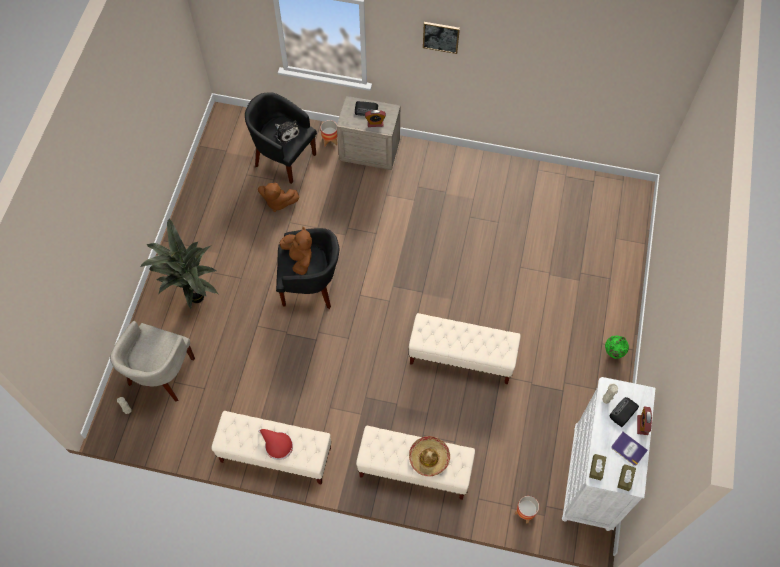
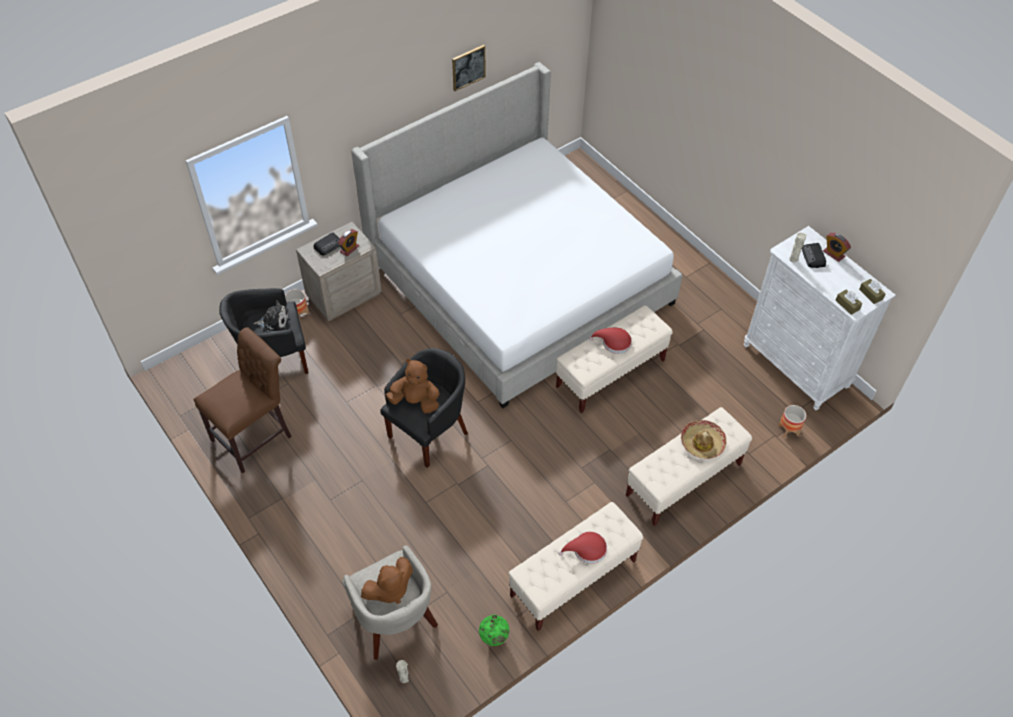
camera: 50 degrees left, 10 degrees down
potted plant [140,219,218,309] -> none
brown plush toy [258,183,300,212] -> brown plush toy moved to [361,557,413,604]
picture [423,22,460,54] -> picture moved to [452,45,486,91]
green vase [605,336,629,359] -> green vase moved to [479,614,509,646]
book [611,432,648,466] -> none
none -> brown chair [194,327,292,474]
none -> bed [351,62,683,408]
none -> red hat [589,328,632,354]

